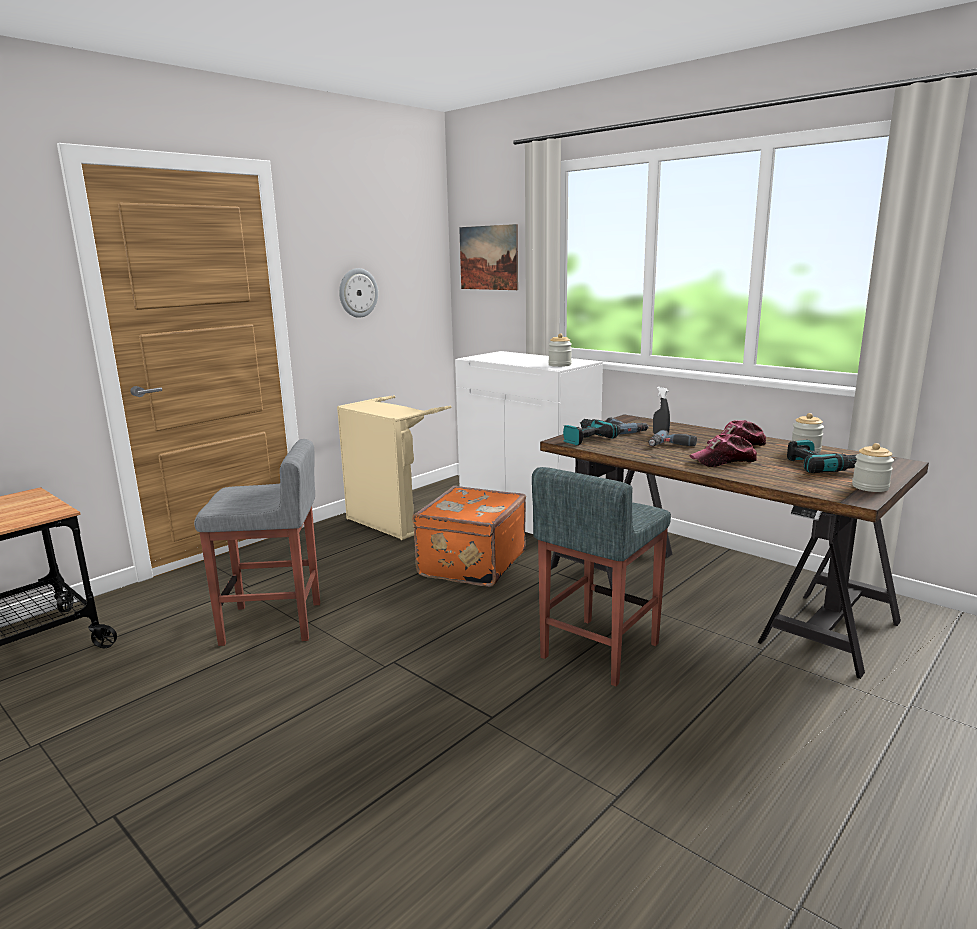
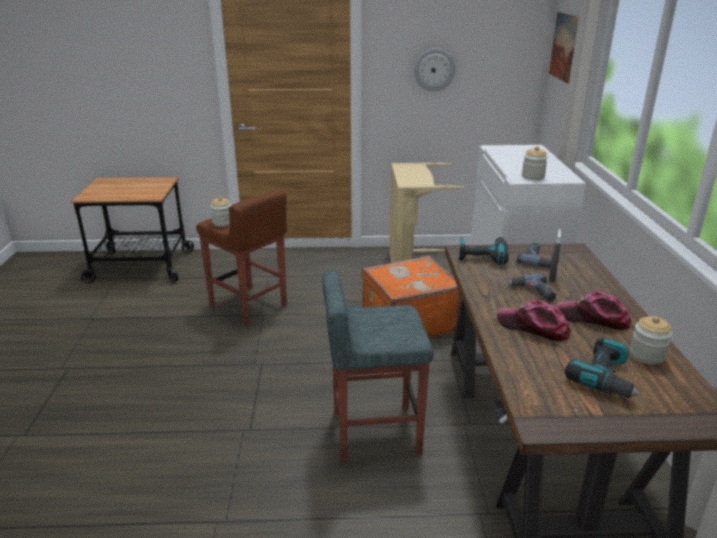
camera: 45 degrees right, 10 degrees up
grey stool [194,439,320,646] -> brown stool [196,190,287,326]
jar [852,443,894,492] -> jar moved to [210,197,231,227]

